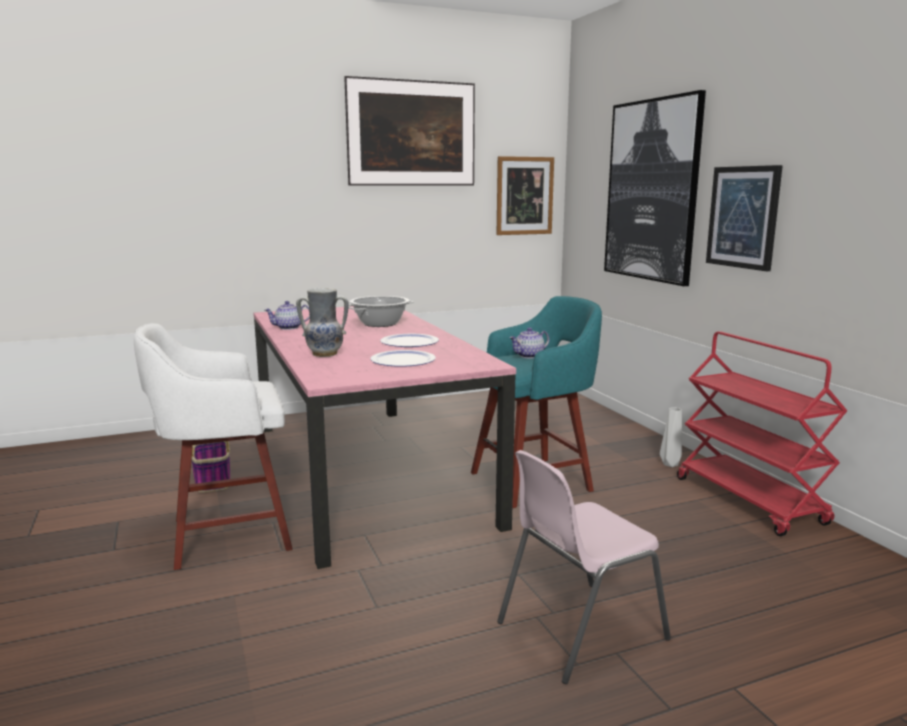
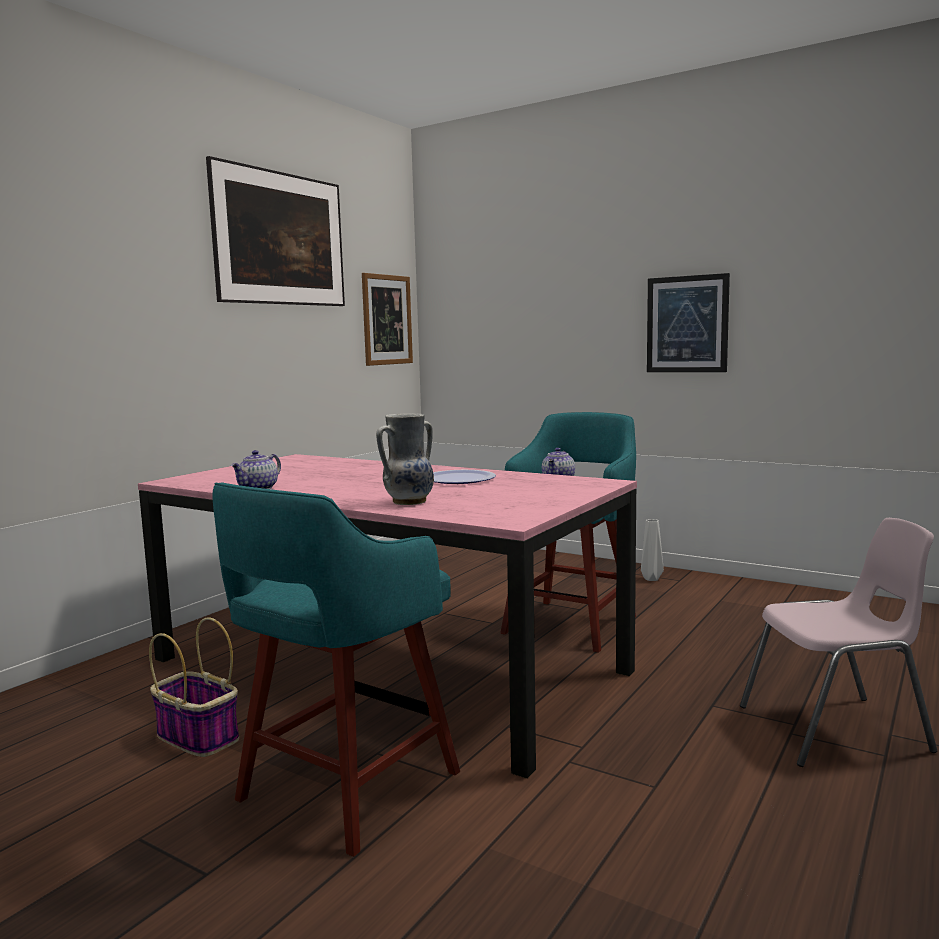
camera: 35 degrees left, 5 degrees down
white stool [134,323,293,570] -> turquoise stool [213,482,460,857]
cooking pot [348,296,414,327] -> none
plate [370,350,436,367] -> none
pink chair [497,450,671,684] -> pink chair turned 120 degrees counterclockwise [740,518,937,767]
picture [604,90,706,286] -> none
red cart [677,331,848,536] -> none

